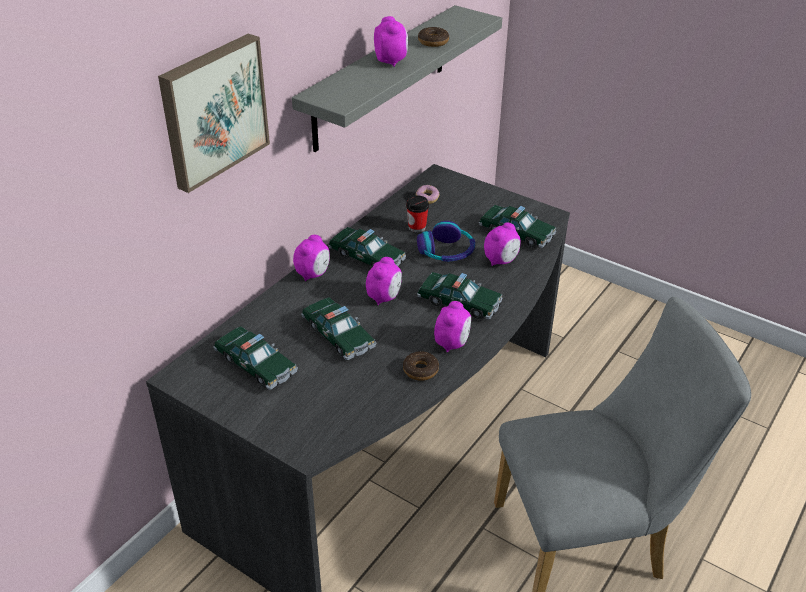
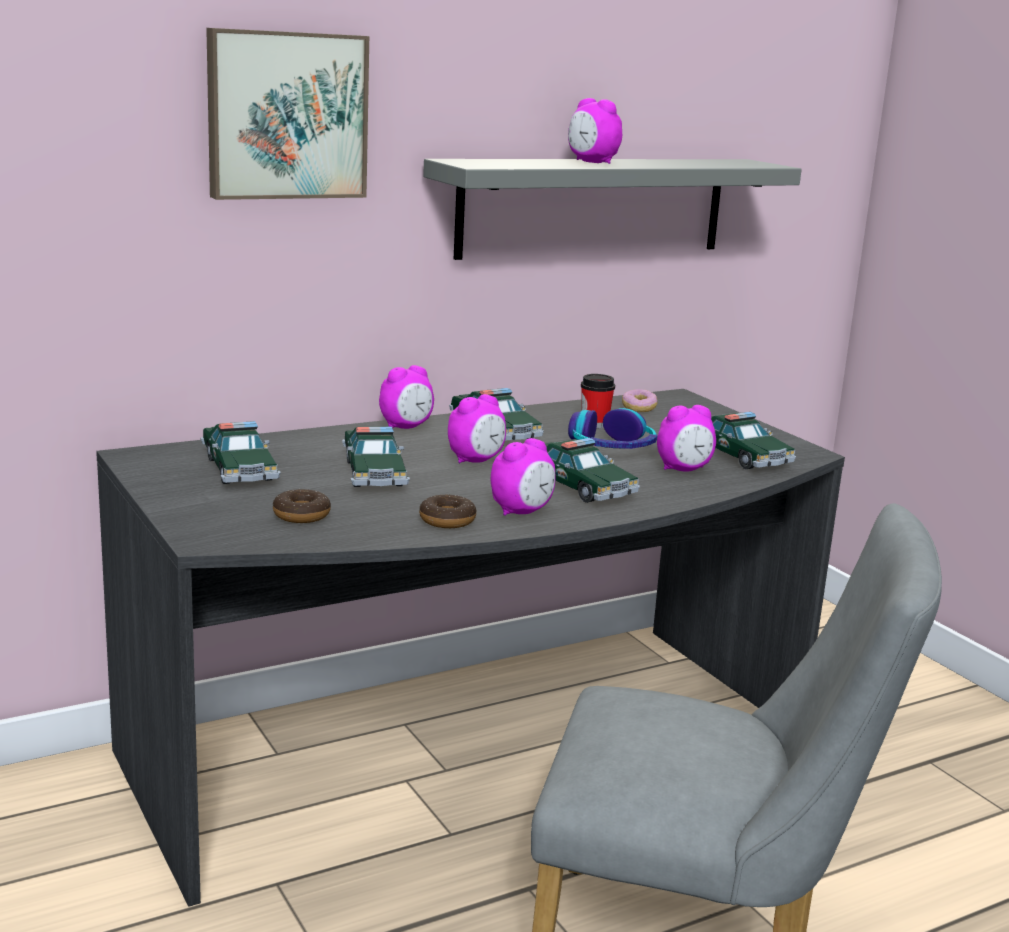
camera: 25 degrees right, 20 degrees down
alarm clock [374,16,408,67] -> alarm clock turned 120 degrees clockwise [568,98,622,164]
donut [418,27,449,47] -> donut moved to [273,489,331,523]

